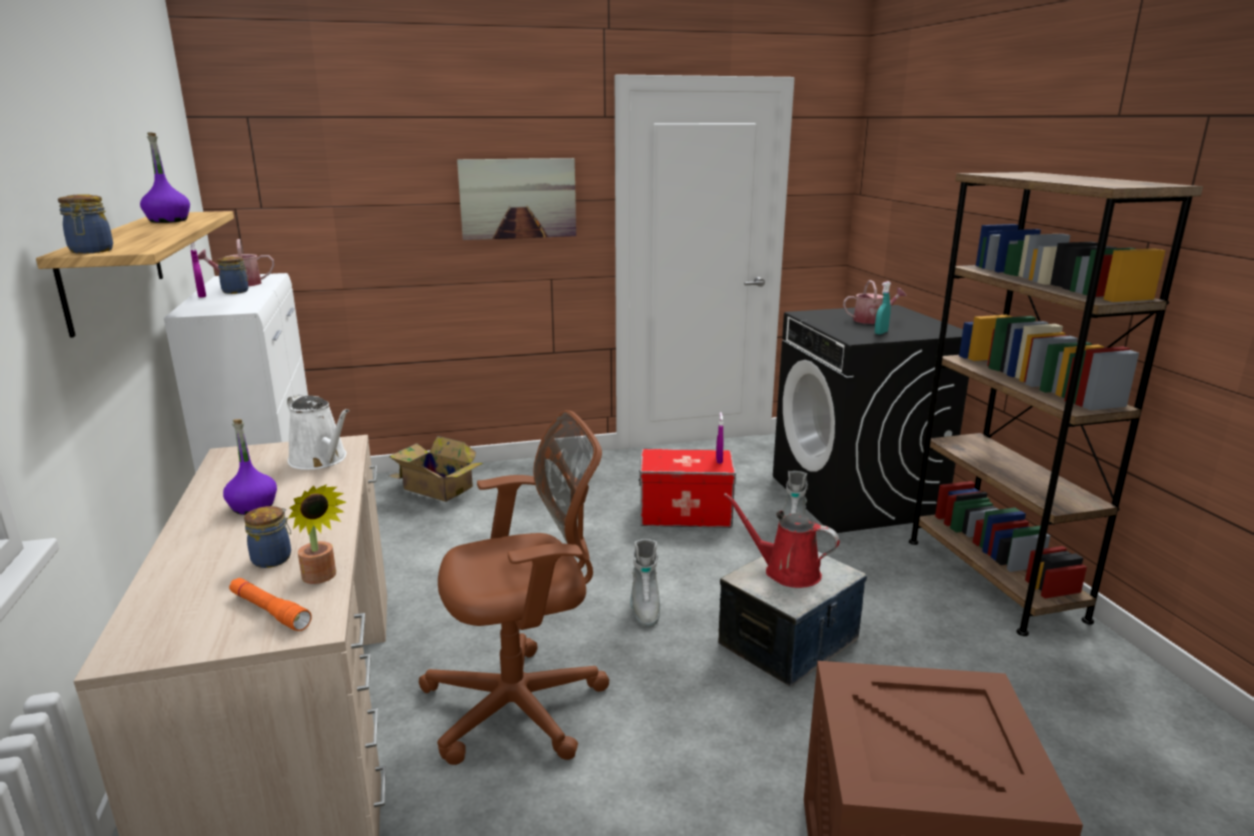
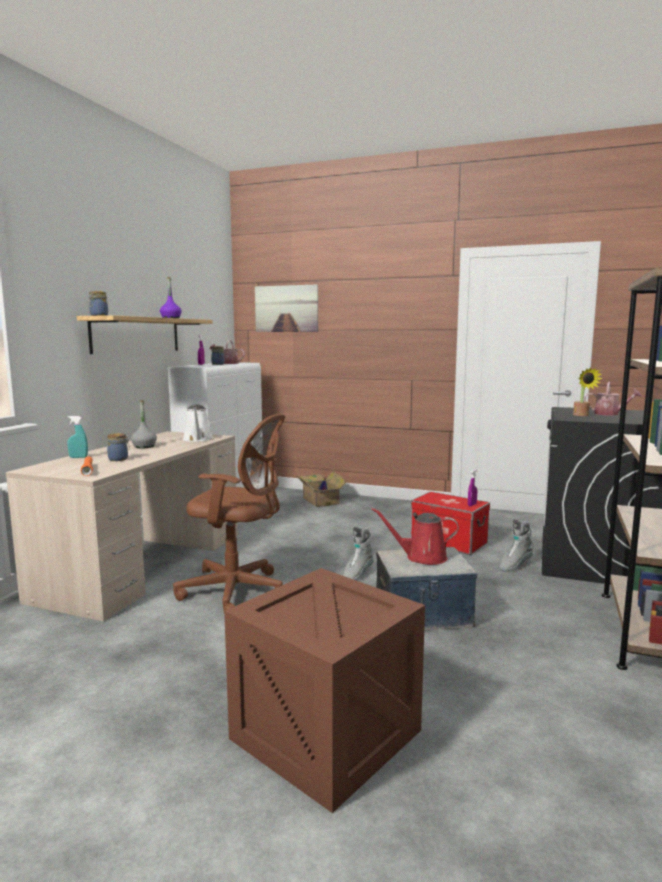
camera: 35 degrees right, 10 degrees down
purple bottle [223,419,277,515] -> grey bottle [131,400,157,449]
potted plant [289,484,346,584] -> potted plant moved to [573,367,603,416]
picture [457,158,576,240] -> picture moved to [255,284,318,332]
red watering can [723,493,839,588] -> red watering can turned 60 degrees counterclockwise [371,508,459,565]
turquoise spray bottle [875,281,891,335] -> turquoise spray bottle moved to [67,416,88,458]

